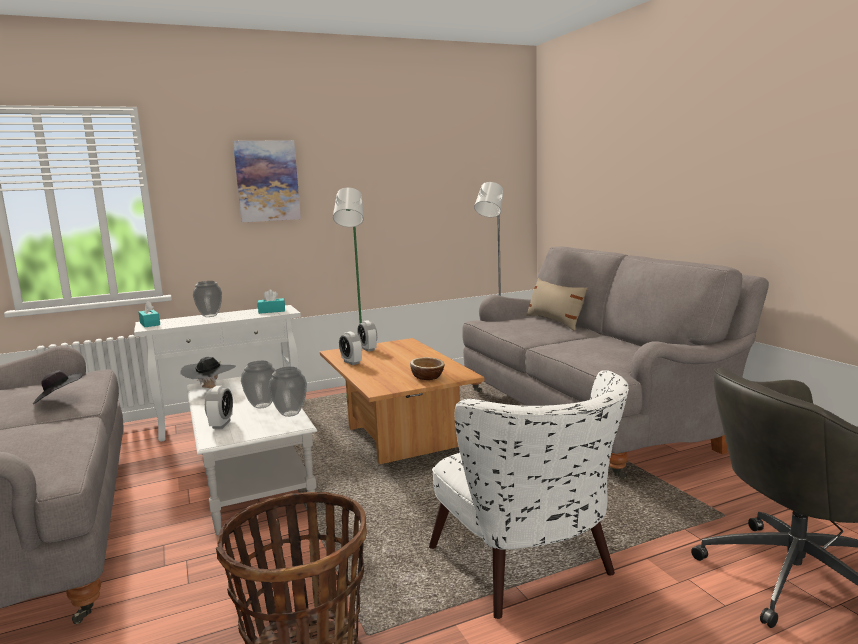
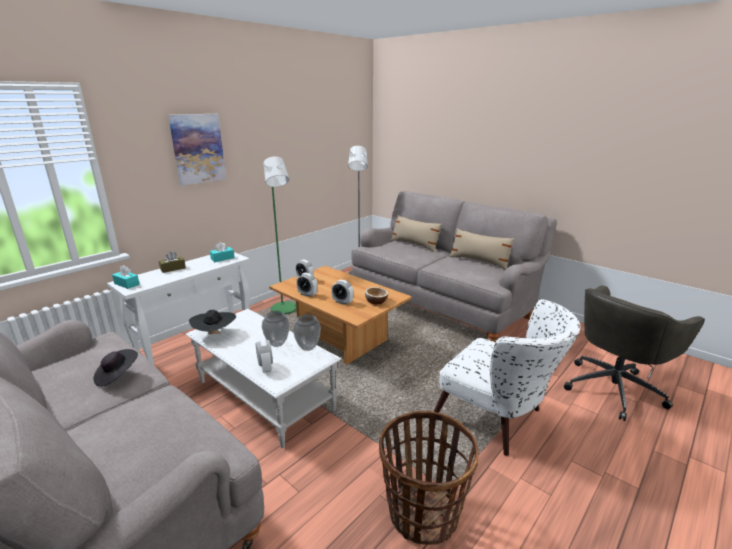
camera: 25 degrees left, 10 degrees up
vase [193,281,222,317] -> brown tissue box [159,252,186,273]
none -> alarm clock [331,280,353,305]
none -> beige pillow [449,228,515,270]

